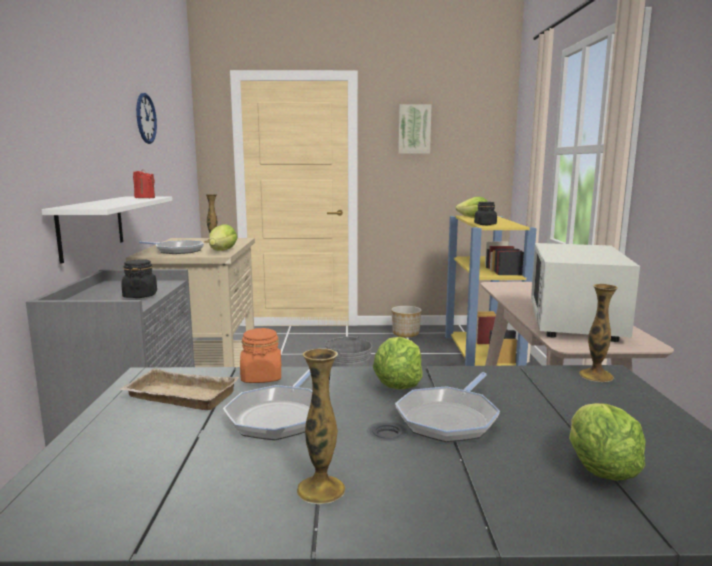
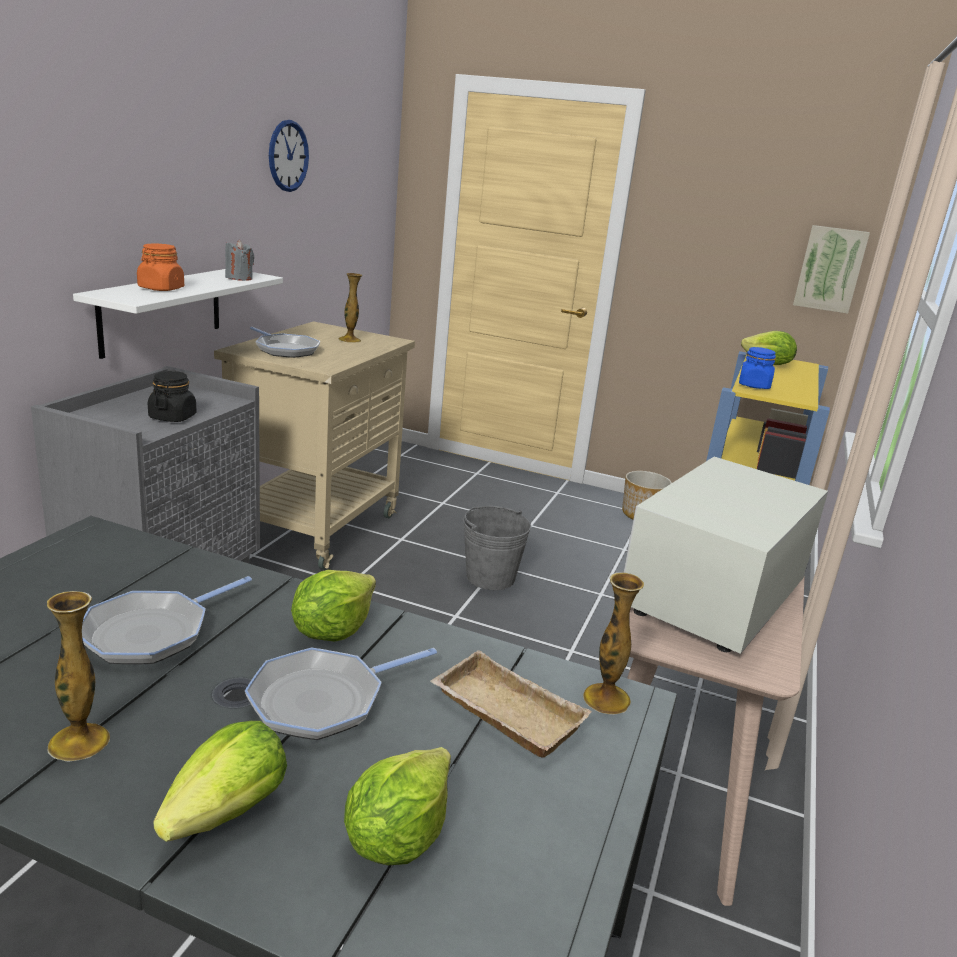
camera: 20 degrees right, 10 degrees up
beige tray [119,368,239,410] -> beige tray moved to [431,650,592,758]
red candle [133,169,155,198] -> grey candle [225,240,254,281]
lettuce [209,224,238,251] -> lettuce moved to [154,721,287,842]
orange jar [240,328,281,383] -> orange jar moved to [137,243,184,291]
picture [398,104,431,154] -> picture moved to [793,225,870,314]
black jar [474,202,497,225] -> blue jar [739,347,776,389]

